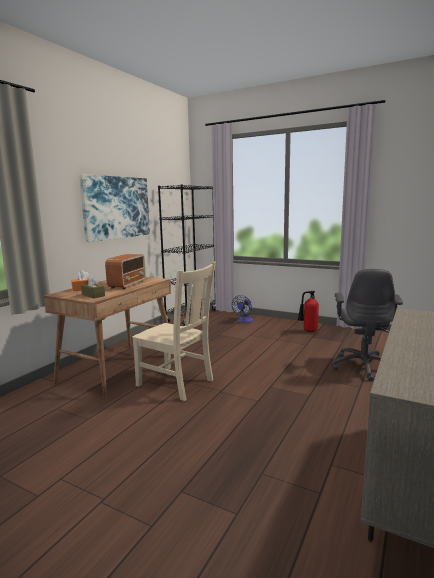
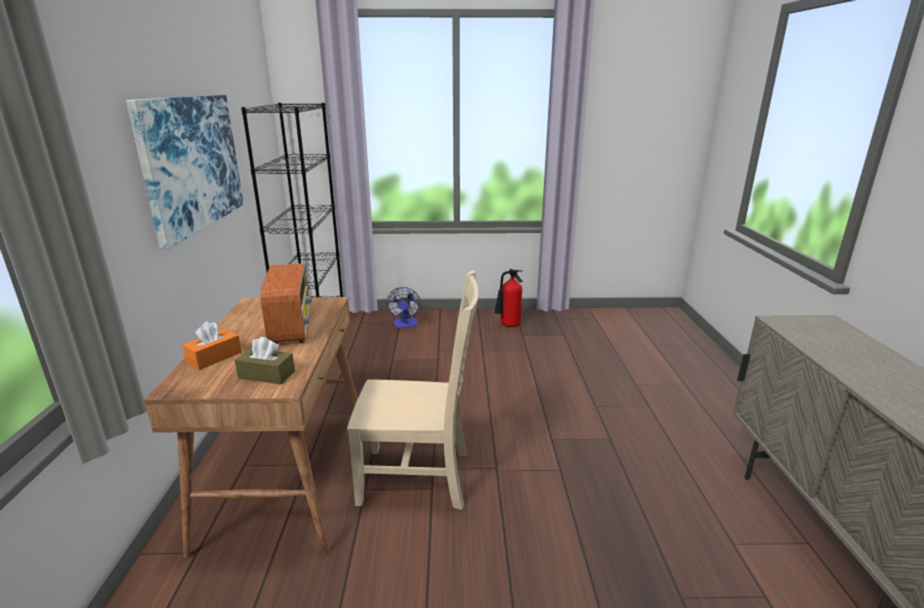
camera: 30 degrees left, 10 degrees up
grey office chair [332,269,403,381] -> none

